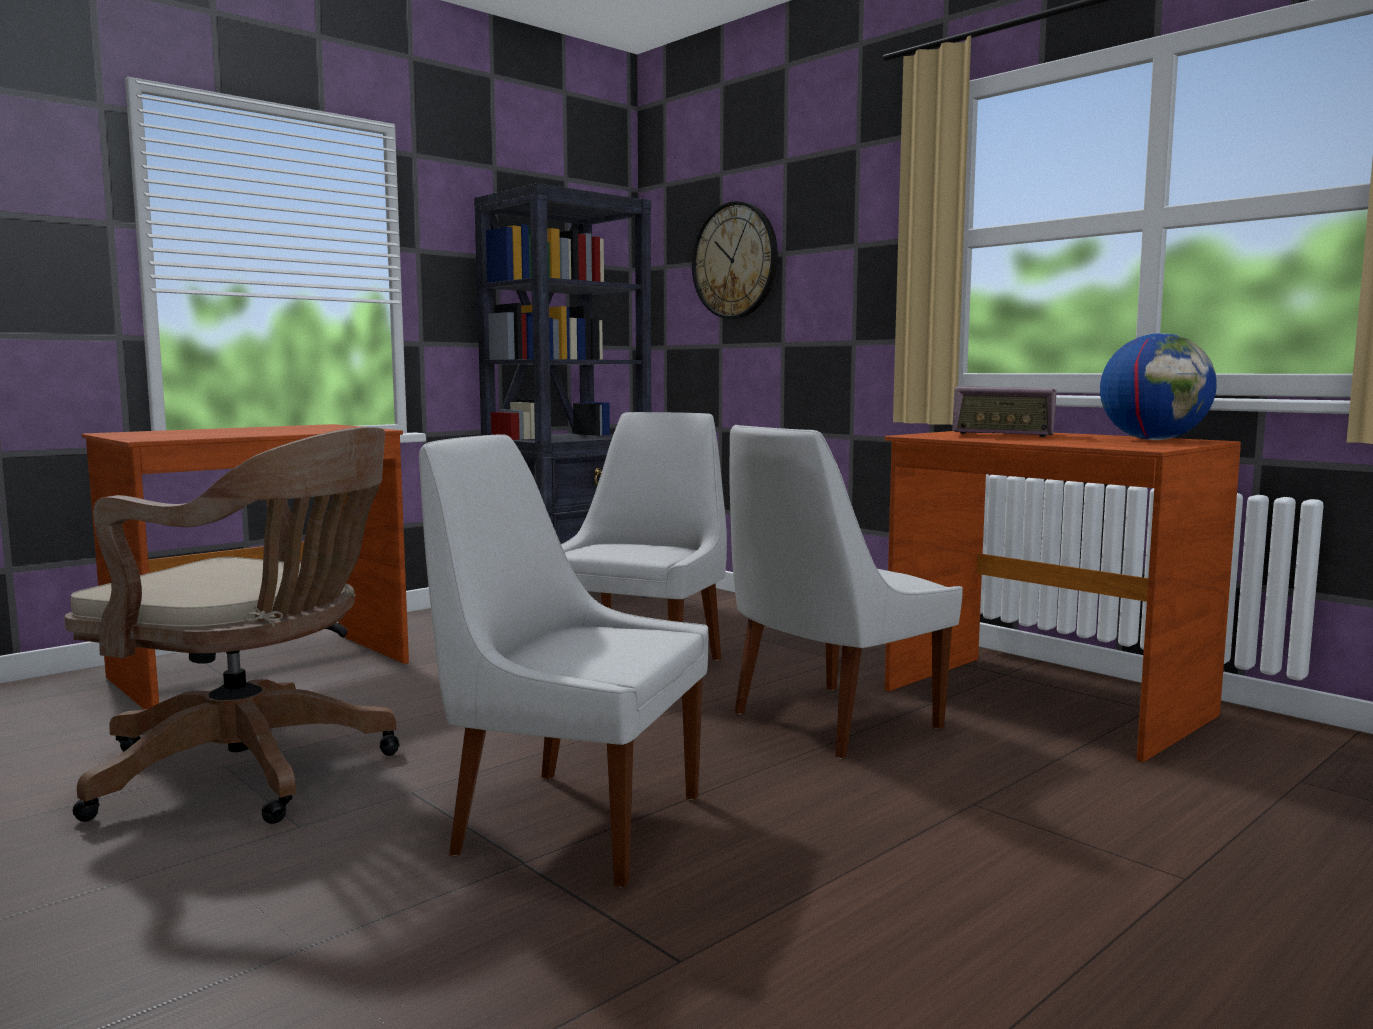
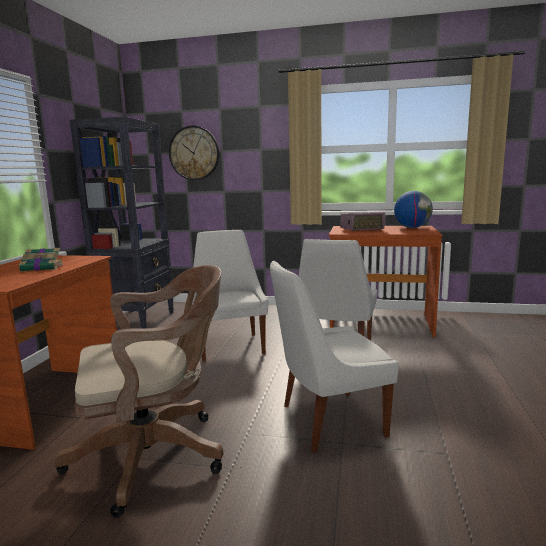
camera: 35 degrees left, 5 degrees up
none -> book [19,248,64,272]

